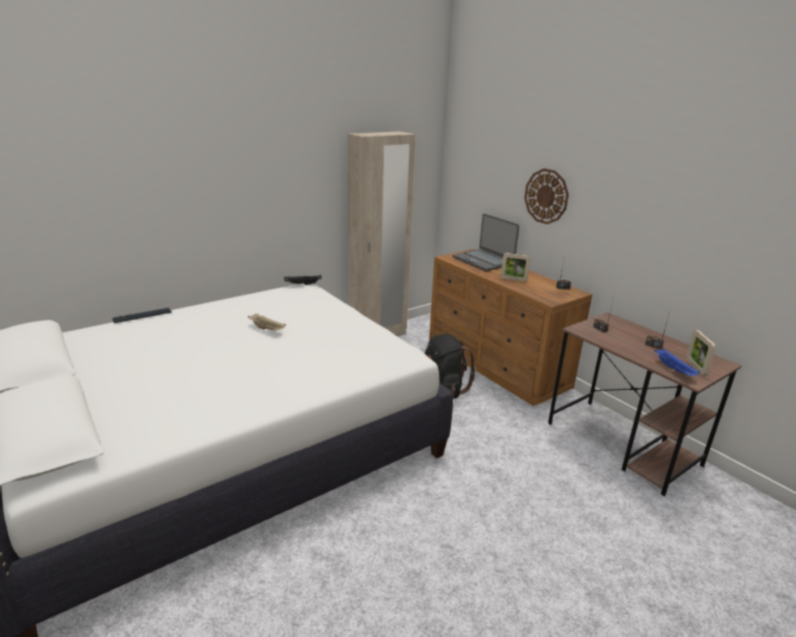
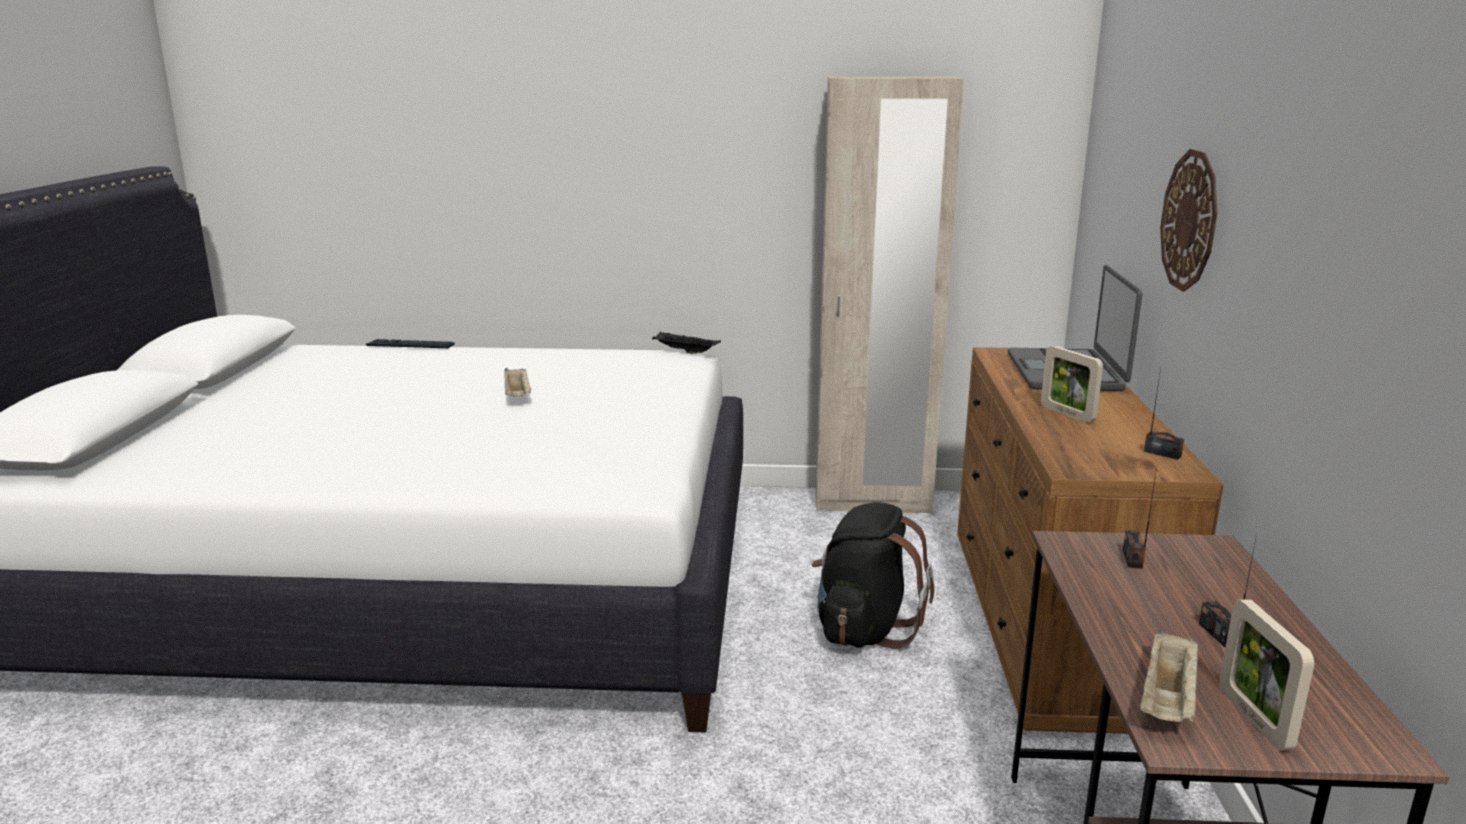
camera: 40 degrees right, 5 degrees down
blue tray [654,349,700,376] -> beige tray [1140,629,1199,722]
picture frame [686,330,716,375] -> picture frame turned 45 degrees counterclockwise [1219,599,1315,751]

